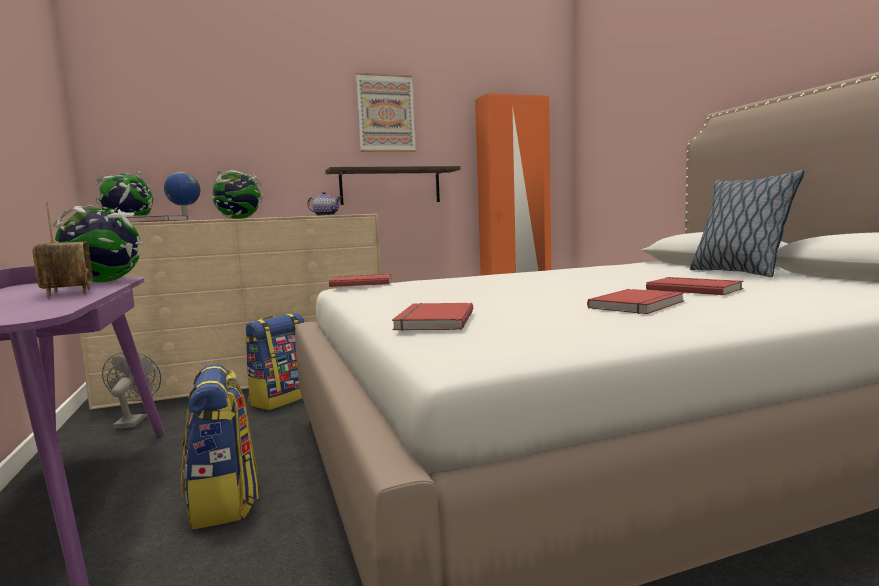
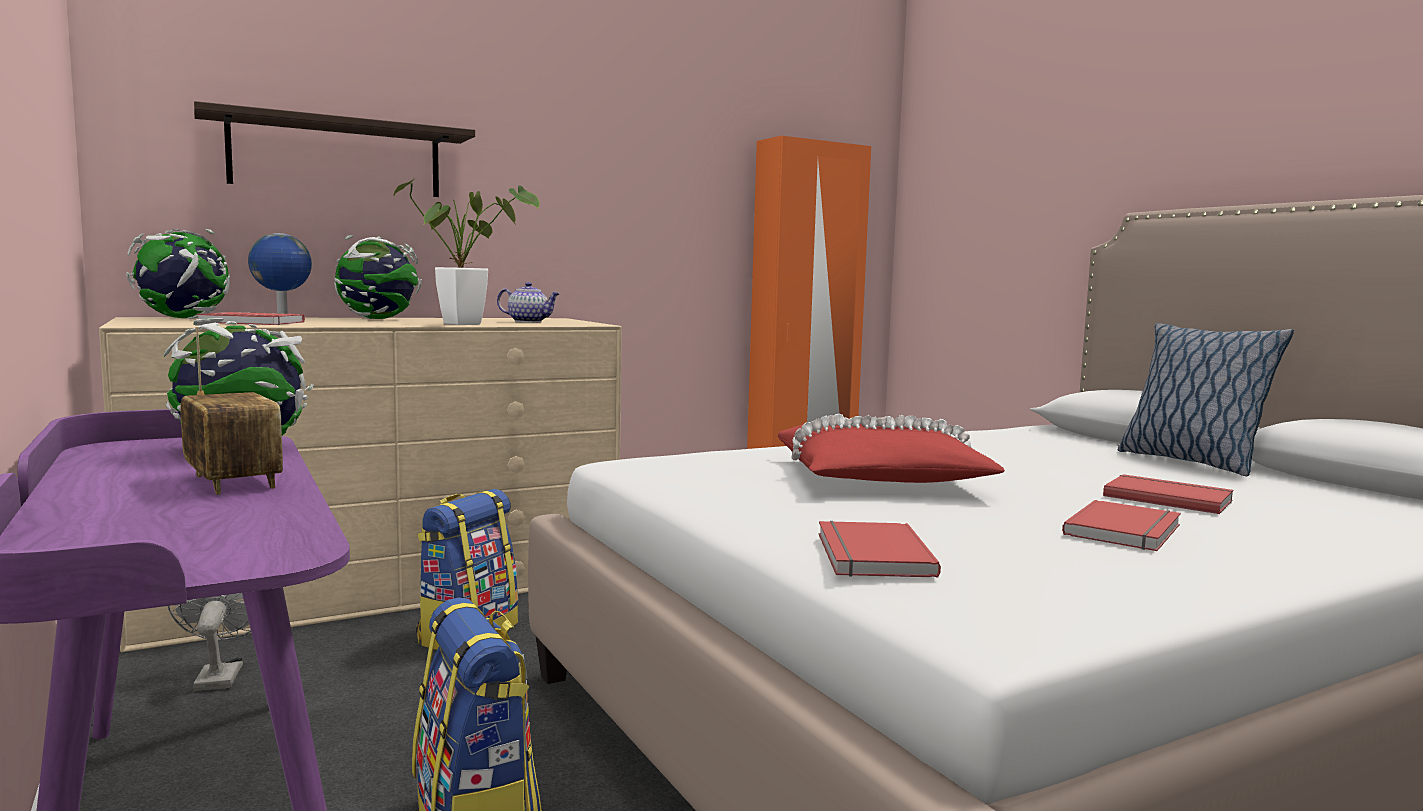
camera: 10 degrees left, 0 degrees up
shelf [325,166,460,205] -> shelf moved to [194,101,475,197]
red book [329,274,391,287] -> none
picture [356,73,416,152] -> none
none -> potted plant [392,179,540,325]
none -> red pillow [778,414,1005,483]

